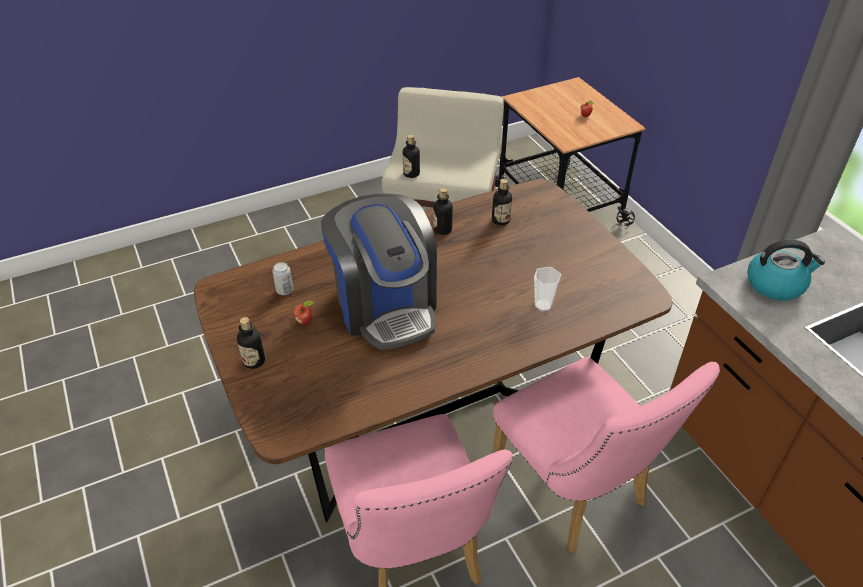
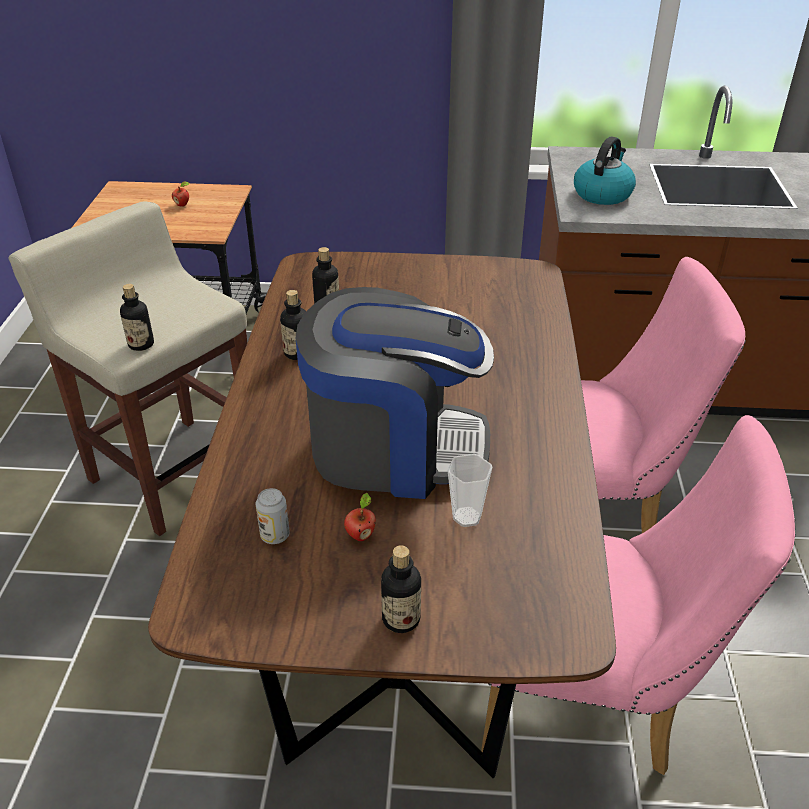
camera: 60 degrees left, 5 degrees down
cup [534,267,561,311] -> cup moved to [448,454,492,527]

